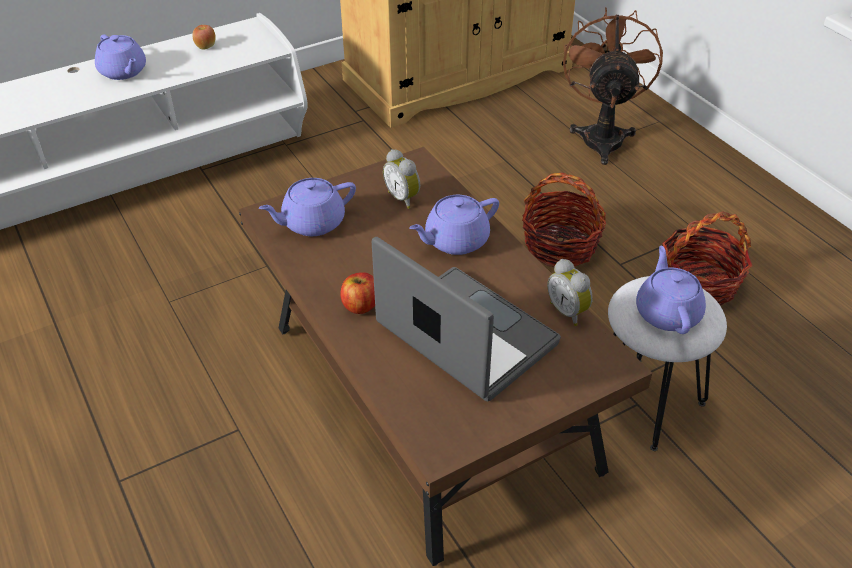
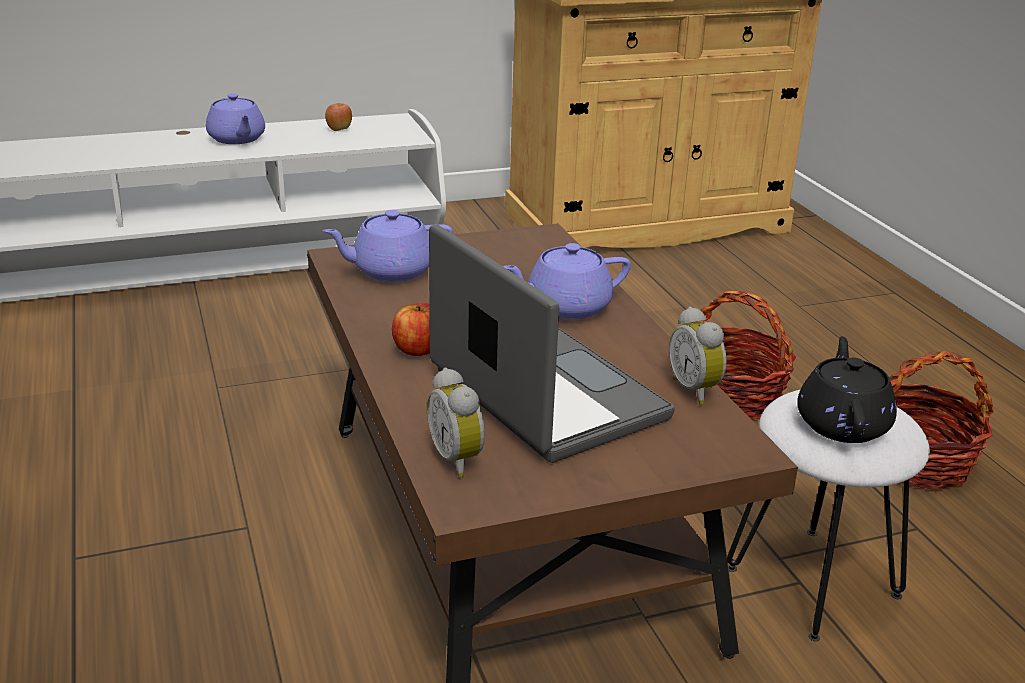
camera: 10 degrees right, 15 degrees down
alarm clock [383,149,420,209] -> alarm clock moved to [427,368,485,478]
brown fan [563,7,663,165] -> none
purple teapot [636,246,706,334] -> black teapot [797,336,897,443]

